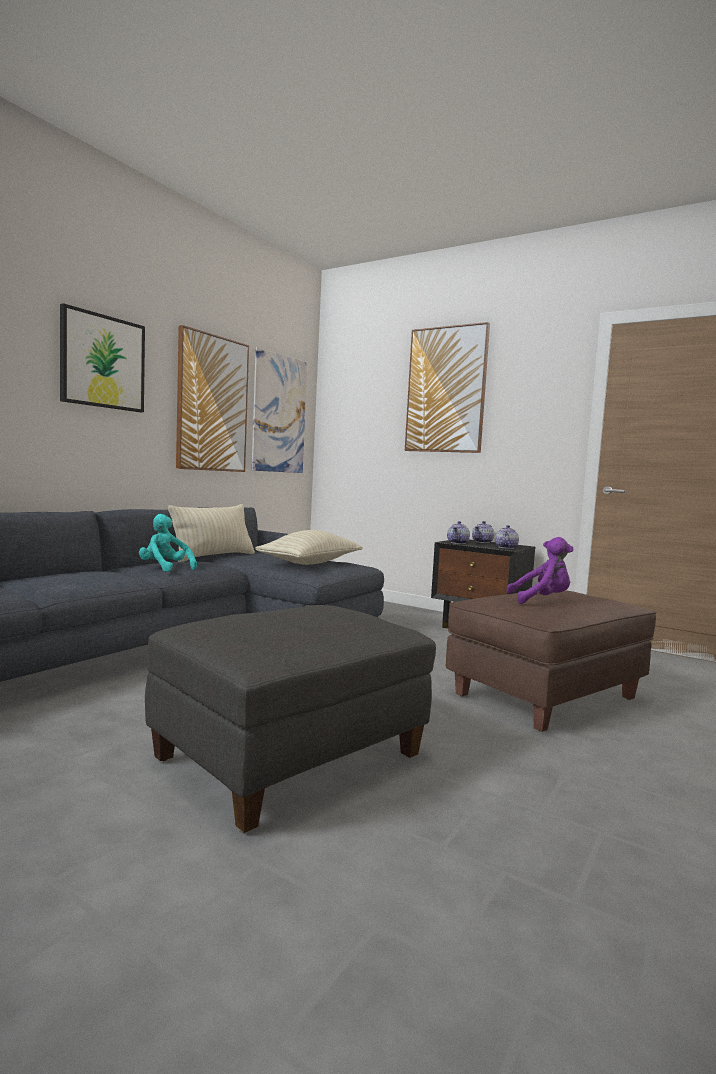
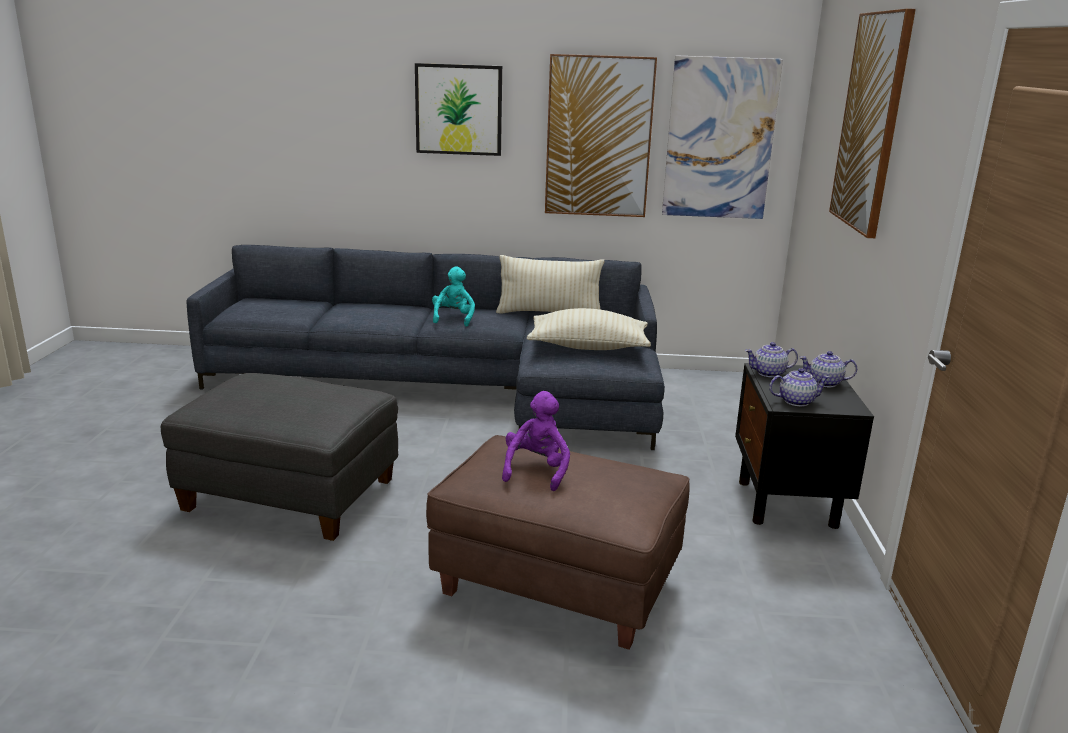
camera: 60 degrees right, 15 degrees up
purple plush toy [506,537,573,604] -> purple plush toy turned 135 degrees counterclockwise [502,391,570,491]

